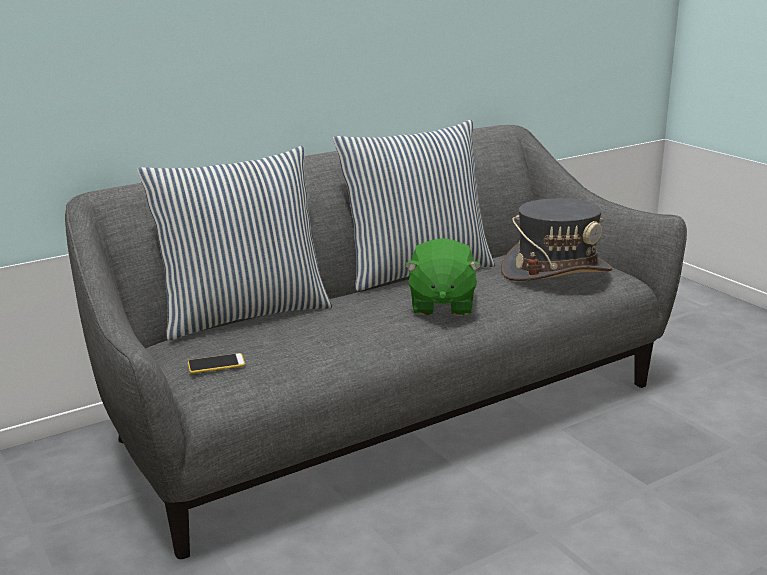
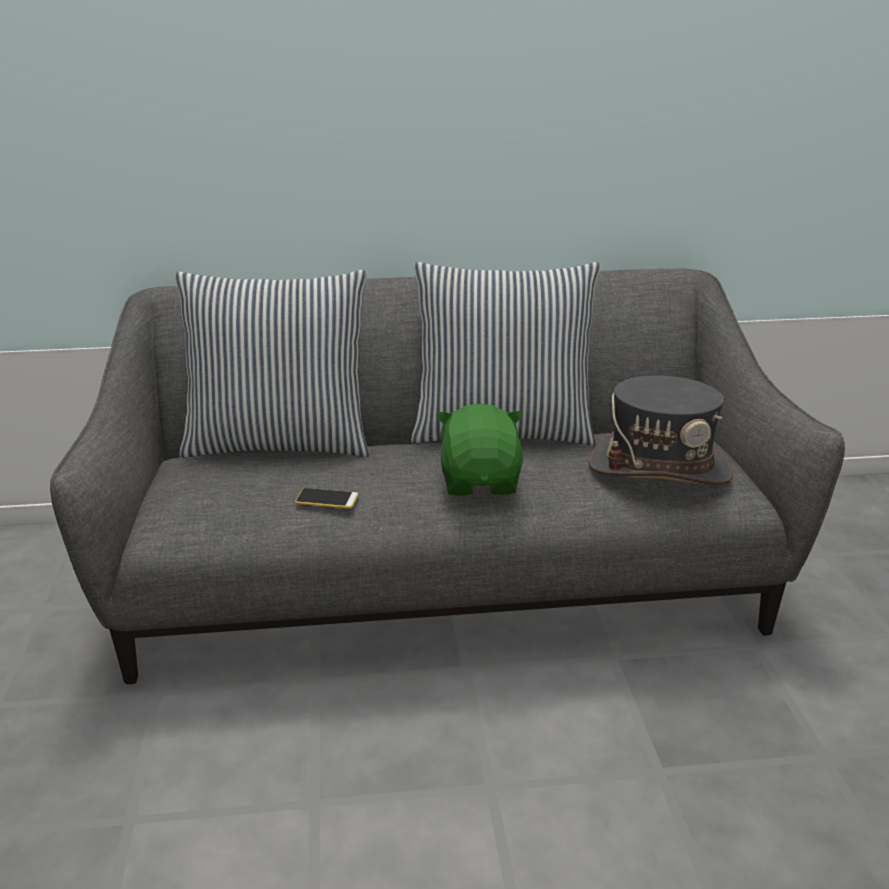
camera: 25 degrees right, 5 degrees up
phone [188,353,245,374] -> phone moved to [295,488,359,509]
green plush toy [404,238,481,316] -> green plush toy turned 150 degrees clockwise [436,404,523,496]

